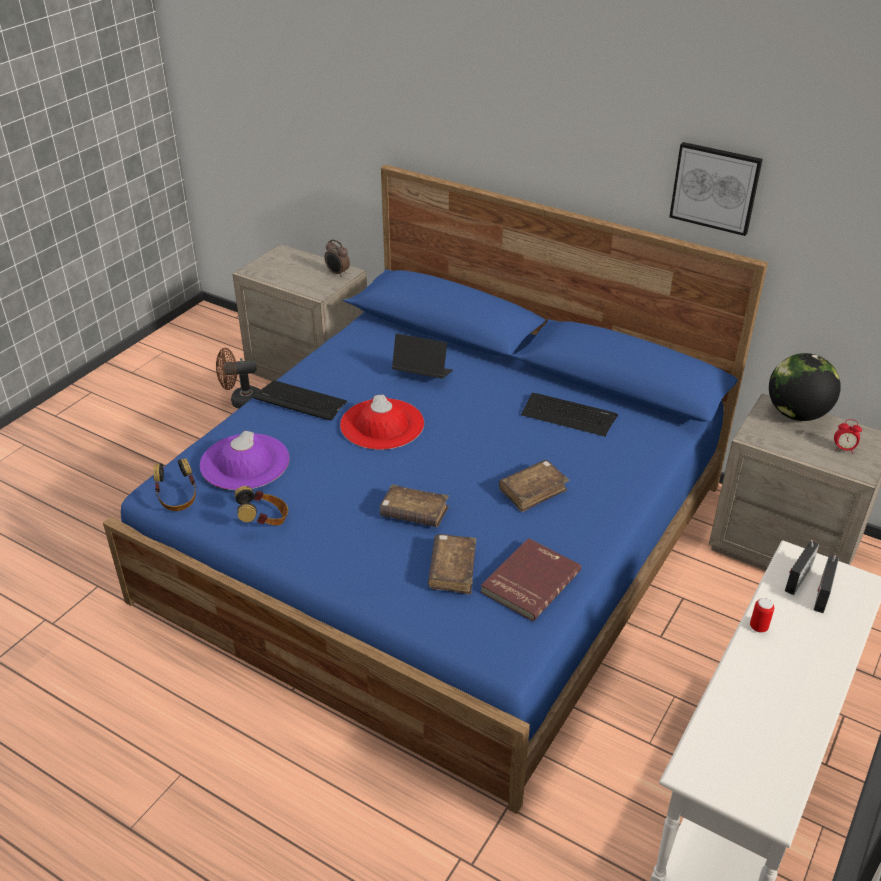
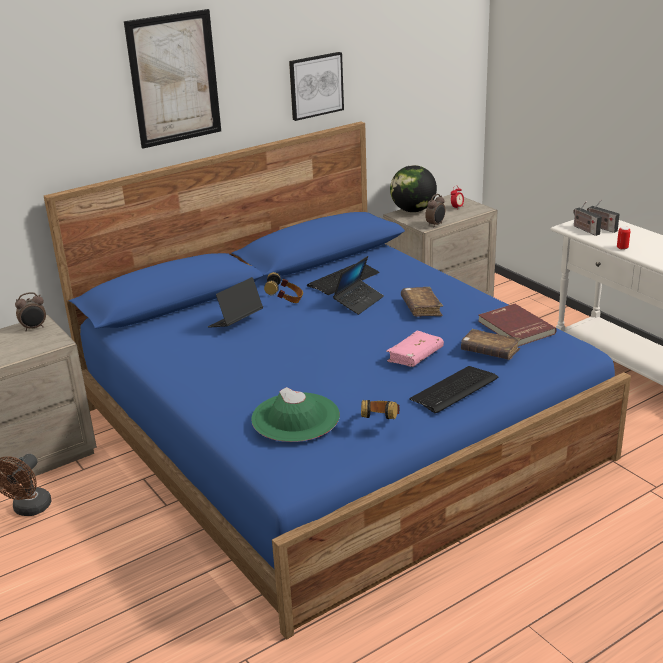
camera: 65 degrees left, 10 degrees down
headphones [154,458,197,511] -> headphones moved to [264,272,303,303]
purple hat [200,431,290,490] -> green hat [251,387,340,442]
keyboard [253,380,348,421] -> keyboard moved to [409,366,498,413]
red hat [340,395,424,450] -> none
brown book [380,484,449,527] -> pink book [386,331,444,367]
none -> picture [124,9,221,149]
none -> laptop [333,256,384,315]
none -> alarm clock [425,194,445,228]

